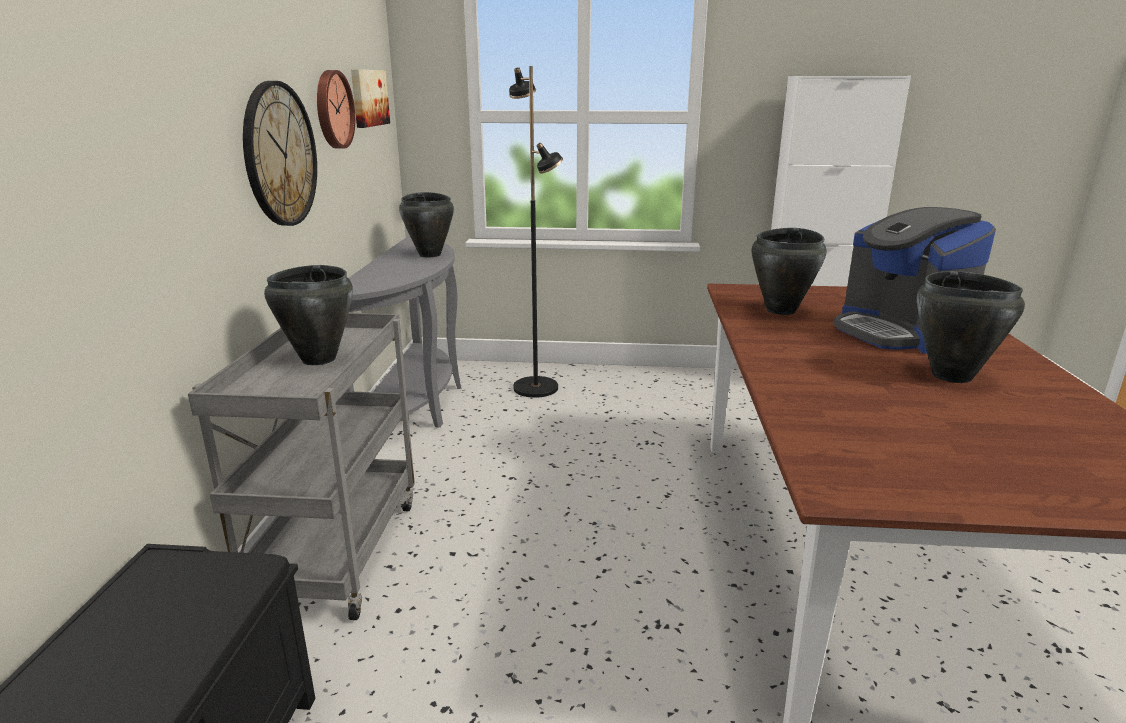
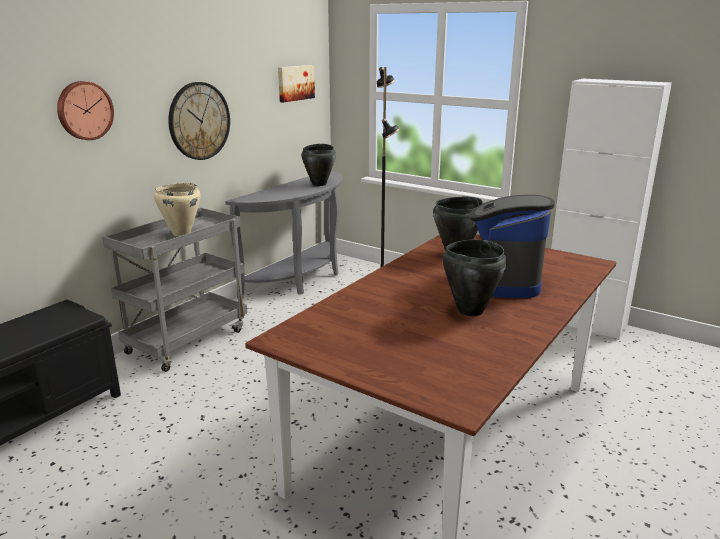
camera: 30 degrees right, 0 degrees up
black cooking pot [264,265,353,365] -> beige cooking pot [154,183,201,236]
wall clock [317,70,355,149] -> wall clock moved to [57,81,114,140]

